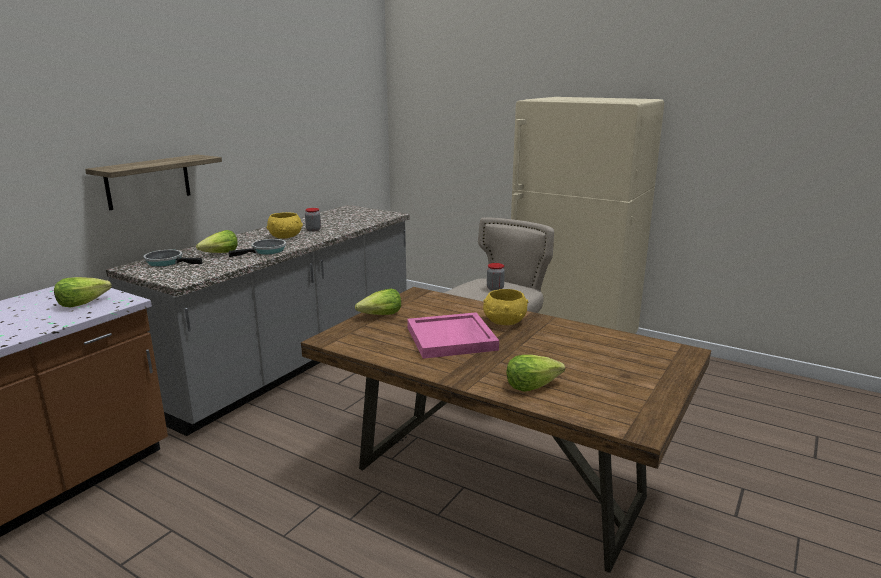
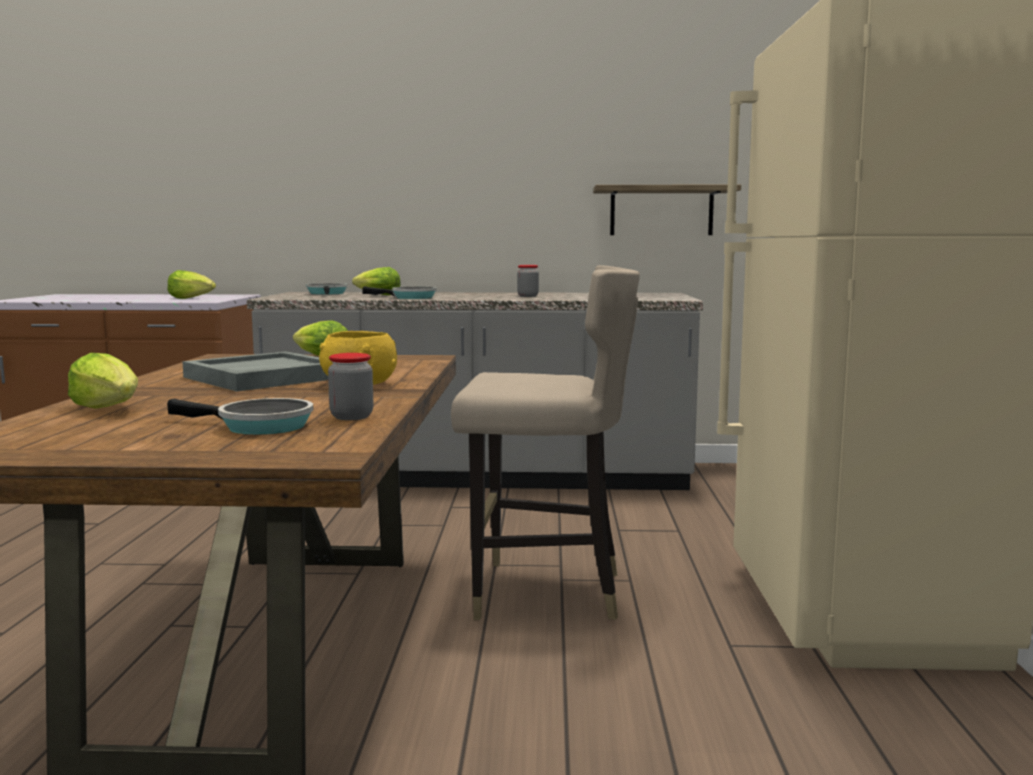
camera: 60 degrees right, 10 degrees down
shelf [85,155,222,210] -> shelf moved to [593,184,741,235]
yellow bowl [267,212,303,239] -> none
pink tray [407,312,499,359] -> grey tray [182,352,328,391]
jar [487,263,505,291] -> jar moved to [328,353,373,420]
none -> frying pan [167,398,313,435]

